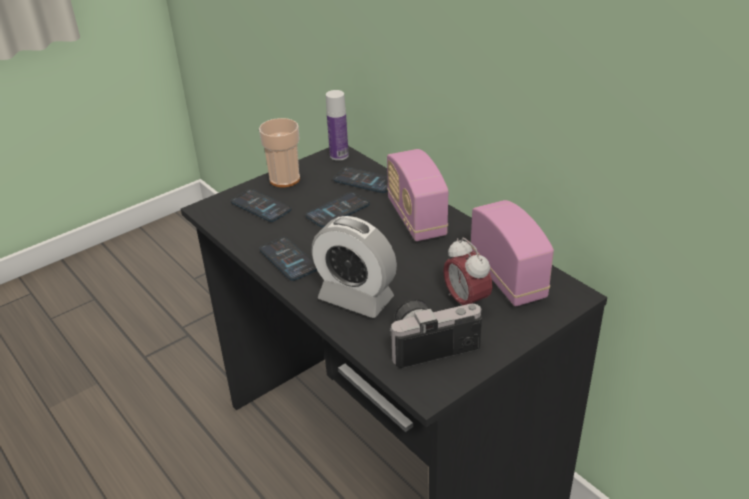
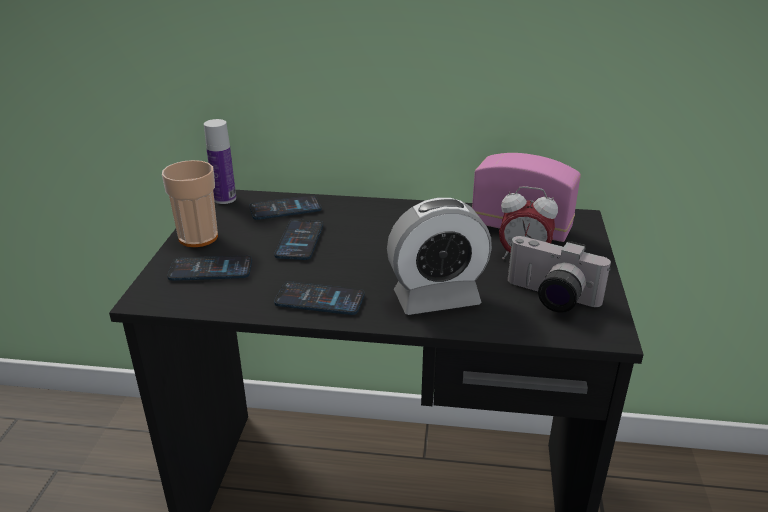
camera: 45 degrees left, 5 degrees down
radio [387,149,448,241] -> none
camera [389,299,482,368] -> camera turned 90 degrees counterclockwise [508,236,611,313]

